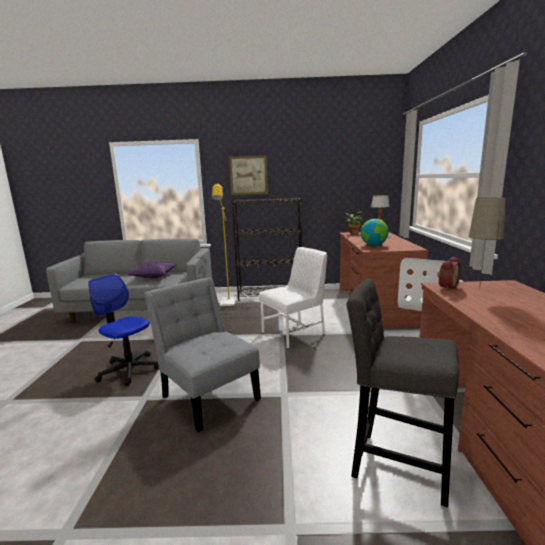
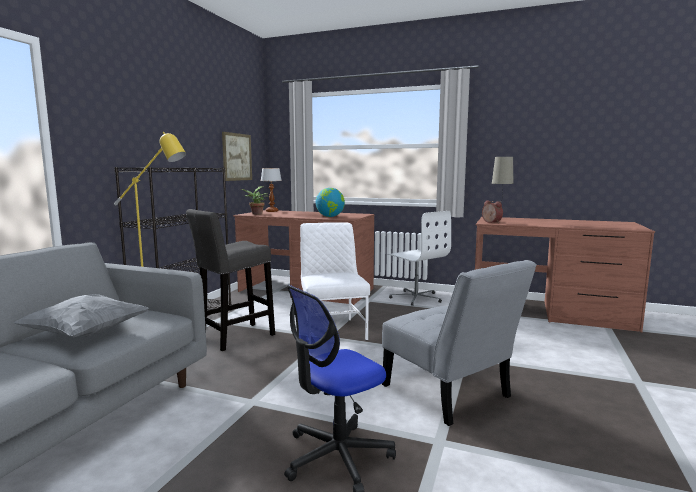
camera: 70 degrees left, 5 degrees down
purple pillow [128,261,176,278] -> grey pillow [13,294,149,338]
grey chair [144,277,261,432] -> grey chair turned 105 degrees counterclockwise [382,260,536,426]
picture [229,155,268,195] -> picture moved to [222,132,252,181]
grey stool [347,279,459,507] -> grey stool moved to [186,209,275,351]

